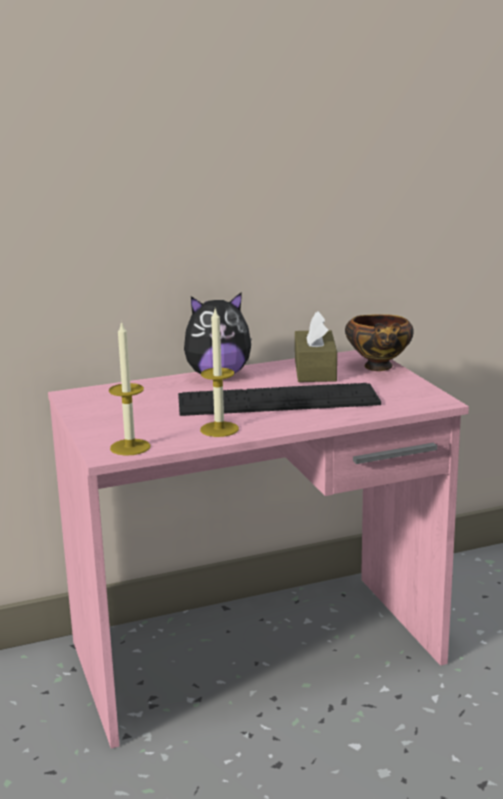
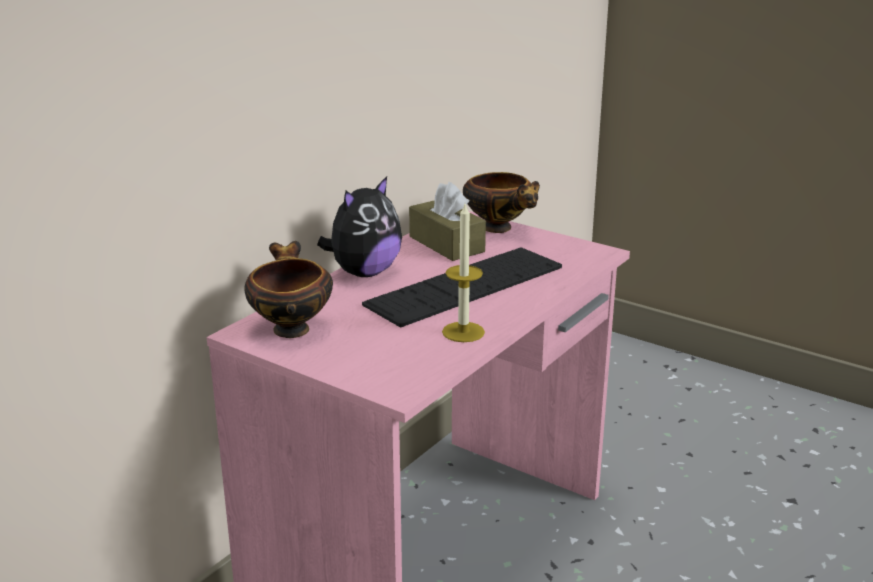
camera: 35 degrees left, 5 degrees up
candle [109,321,151,456] -> none
none -> bowl [244,241,333,338]

